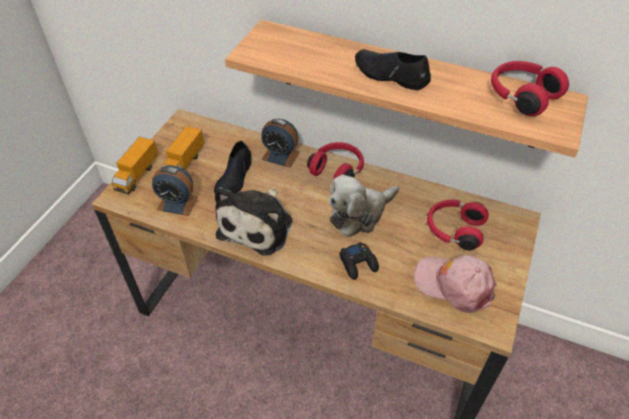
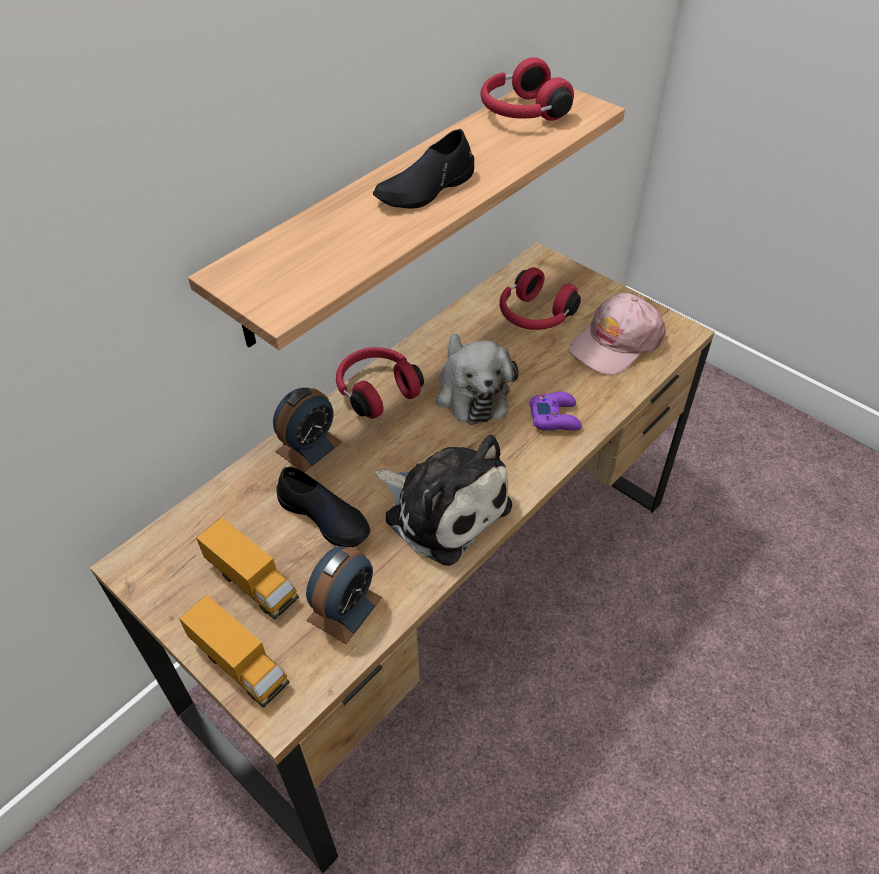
camera: 70 degrees left, 0 degrees up
black game controller [339,242,379,280] -> purple game controller [529,392,582,430]

